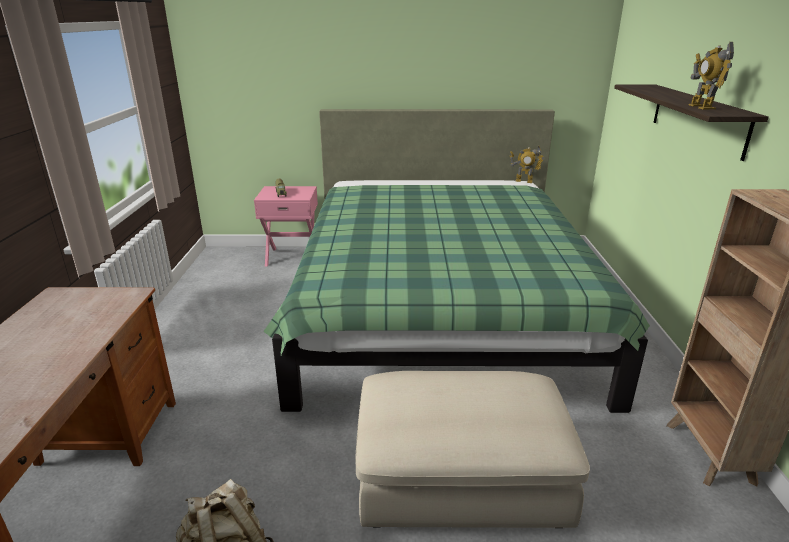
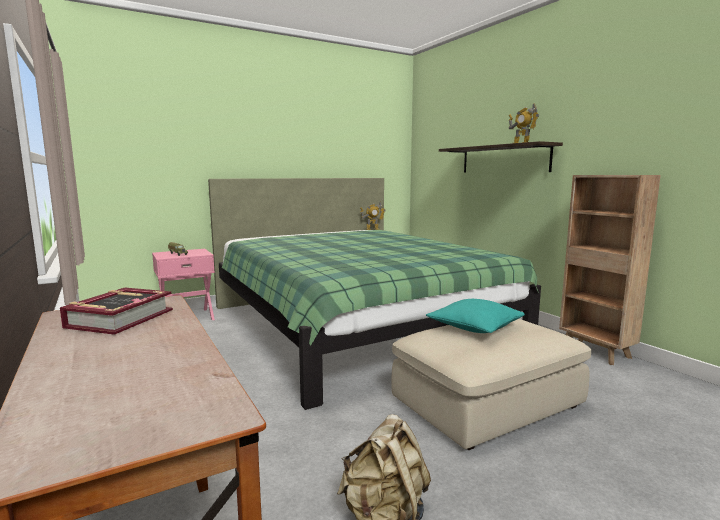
camera: 30 degrees left, 15 degrees down
none -> book [60,288,173,335]
none -> turquoise pillow [426,299,525,333]

